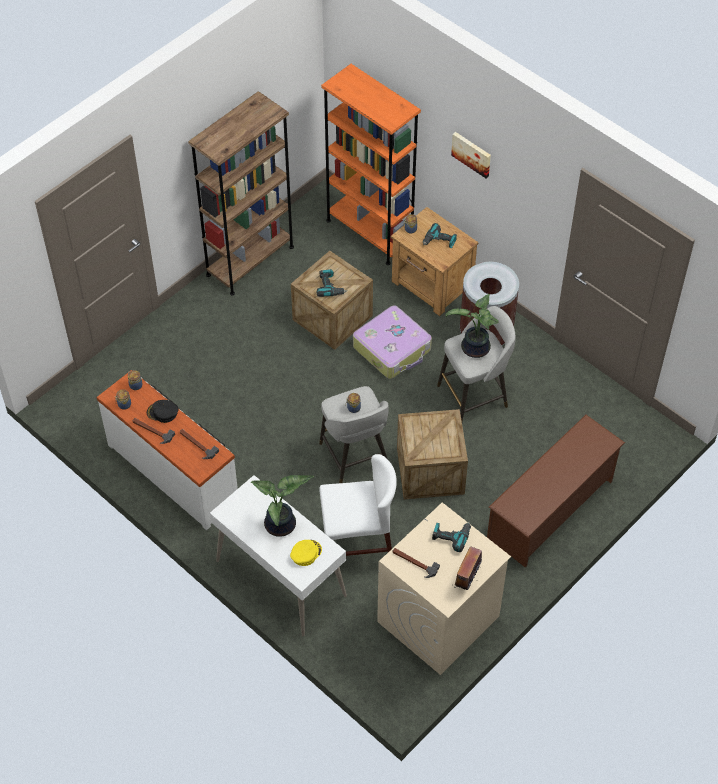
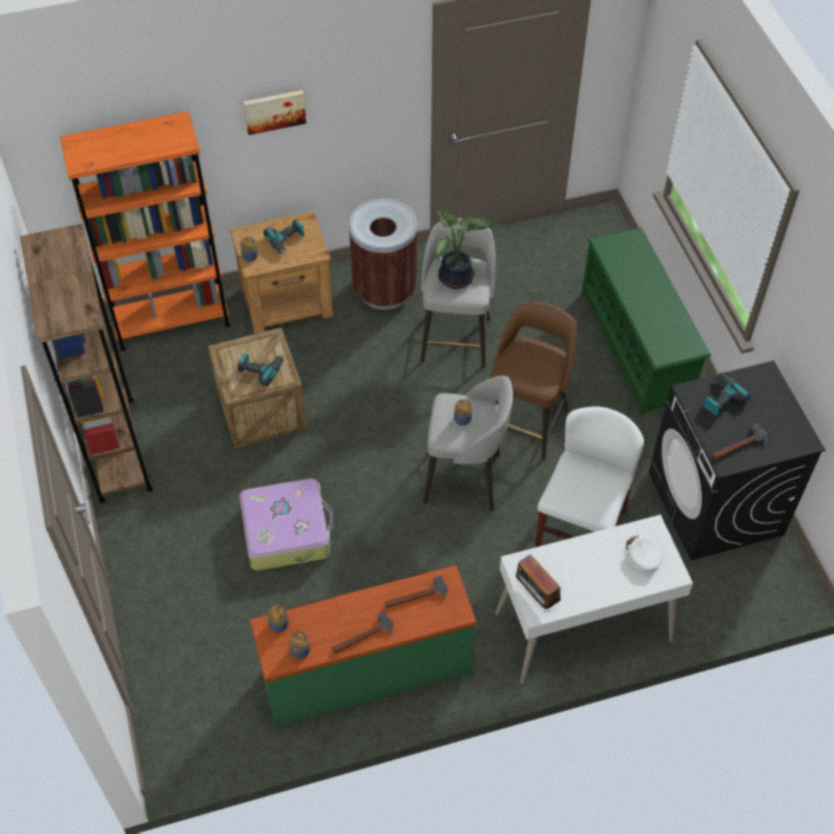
camera: 60 degrees left, 0 degrees up
white dresser [97,370,238,530] -> green dresser [250,565,477,729]
black cap [147,400,179,423] -> none
potted plant [251,475,314,537] -> none
yellow cap [290,540,322,566] -> white cap [626,535,662,572]
suitcase [353,305,432,379] -> suitcase moved to [240,479,333,571]
beige washing machine [377,503,511,675] -> black washing machine [649,361,825,560]
crate [397,409,468,499] -> brown stool [490,302,577,460]
radio [452,547,482,590] -> radio moved to [516,554,561,612]
brown shoe rack [487,415,625,568] -> green shoe rack [582,227,711,415]

